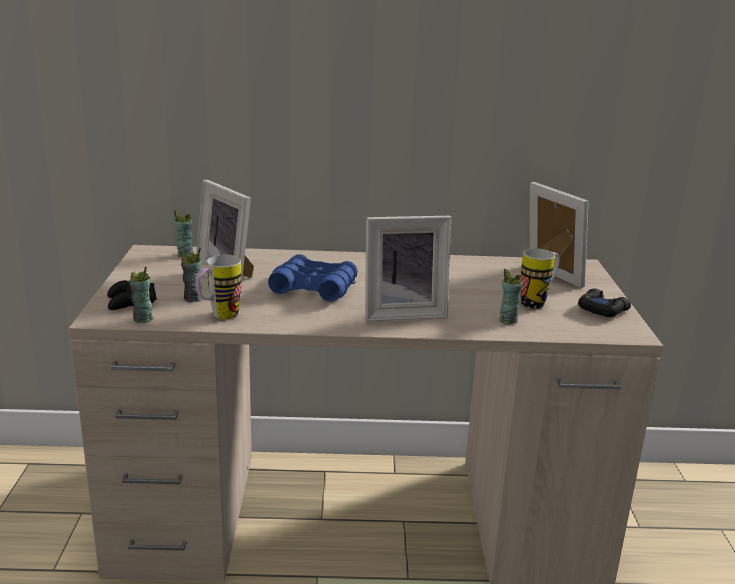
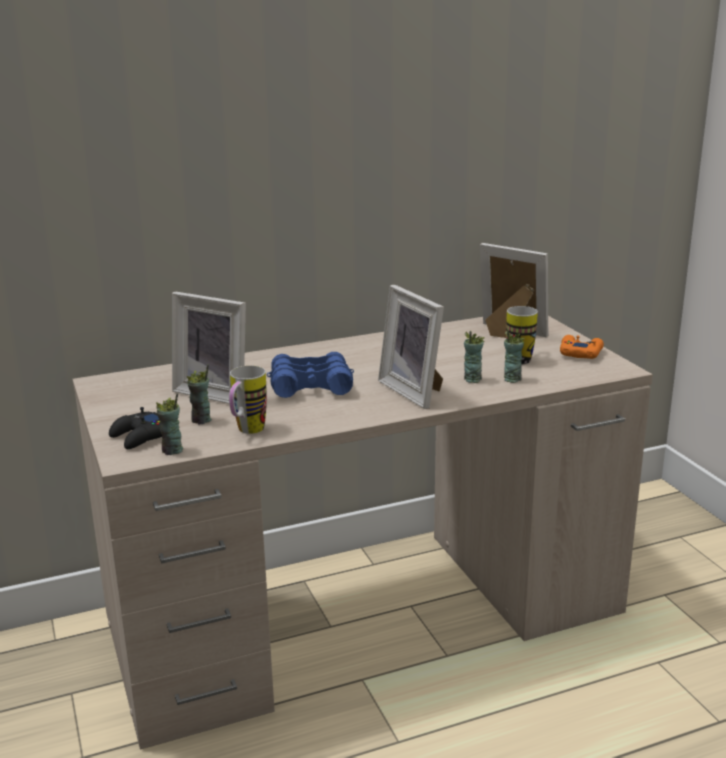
camera: 20 degrees left, 0 degrees up
cup [174,210,193,258] -> cup moved to [464,331,485,383]
picture frame [365,216,451,321] -> picture frame turned 90 degrees clockwise [378,285,444,409]
black game controller [578,288,631,317] -> orange game controller [560,335,604,359]

